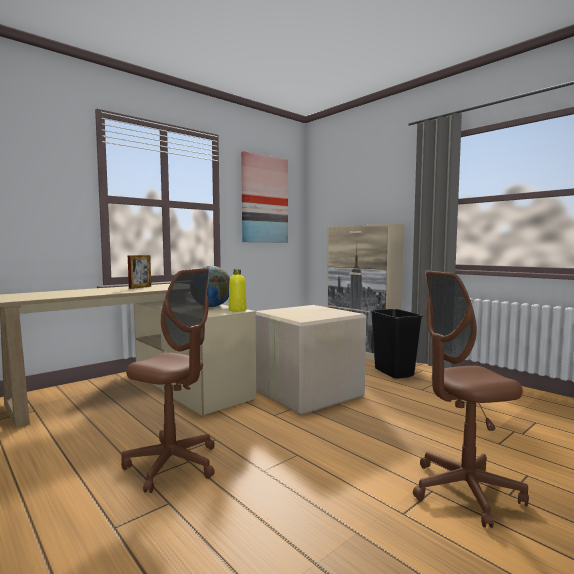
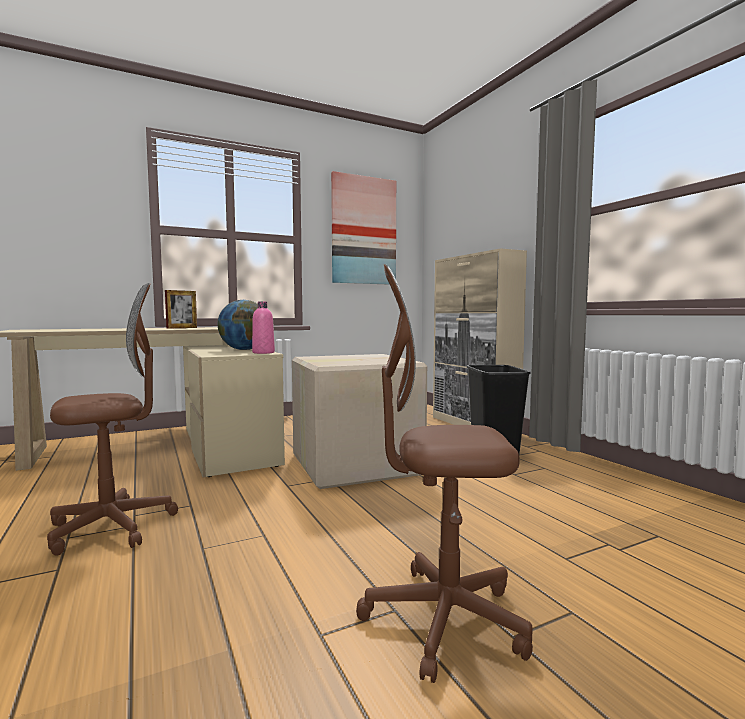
camera: 15 degrees right, 0 degrees up
brown office chair [121,268,215,493] -> brown office chair turned 75 degrees counterclockwise [47,283,178,556]
yellow bottle [229,269,246,311] -> pink bottle [252,302,275,354]

